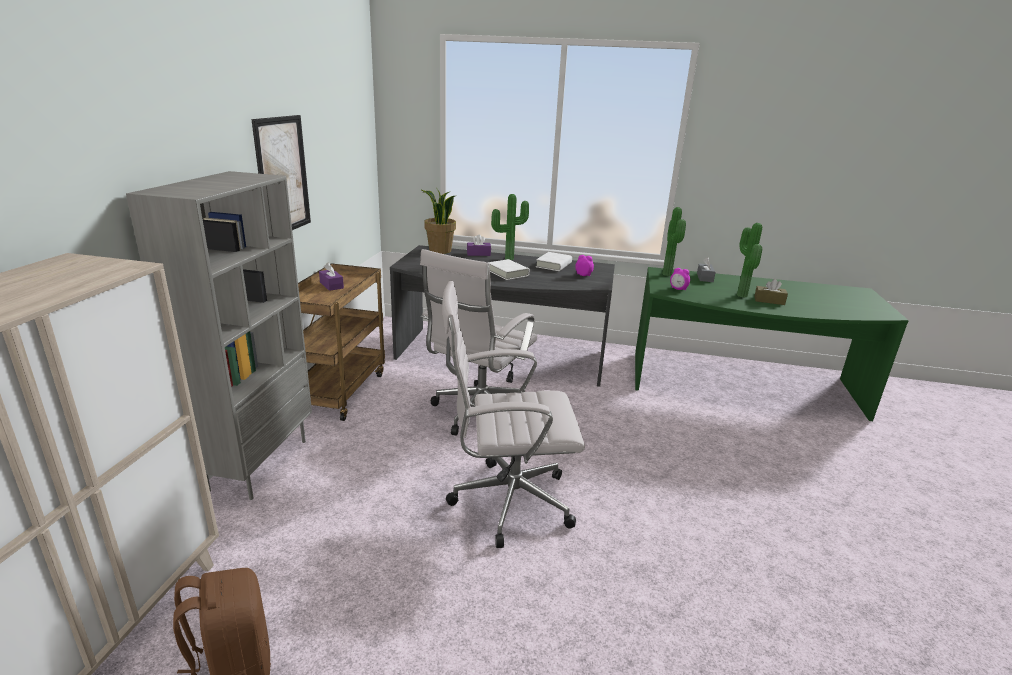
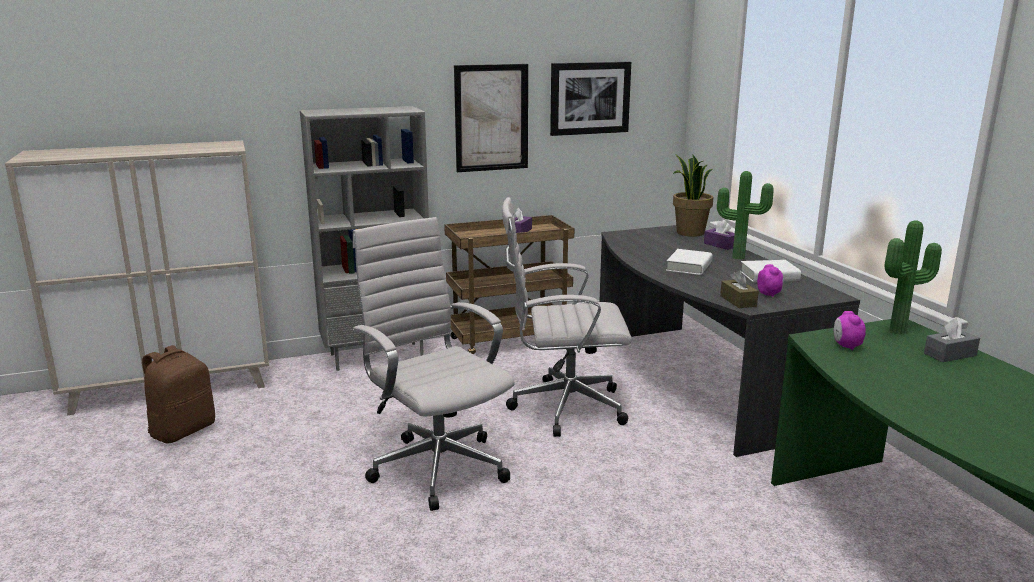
camera: 60 degrees right, 5 degrees down
potted plant [737,223,762,298] -> none
brown tissue box [754,279,788,305] -> brown tissue box moved to [720,270,759,308]
none -> picture [550,62,631,136]

